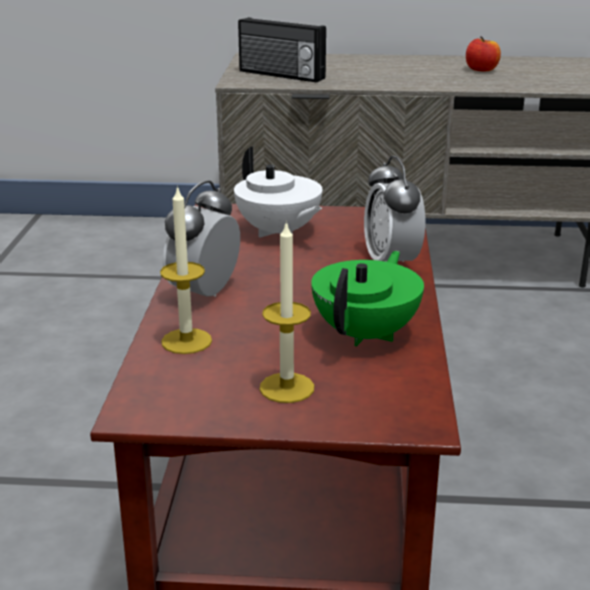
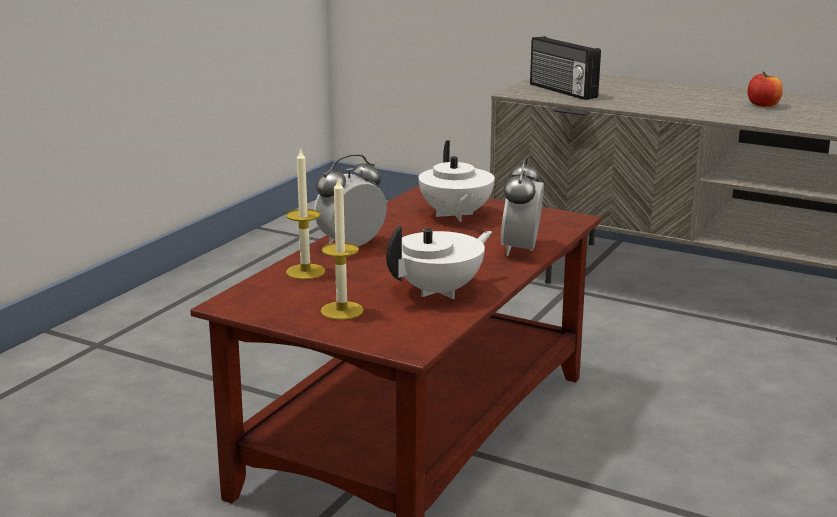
camera: 25 degrees right, 5 degrees down
green teapot [311,251,424,346] -> white teapot [386,226,492,299]

